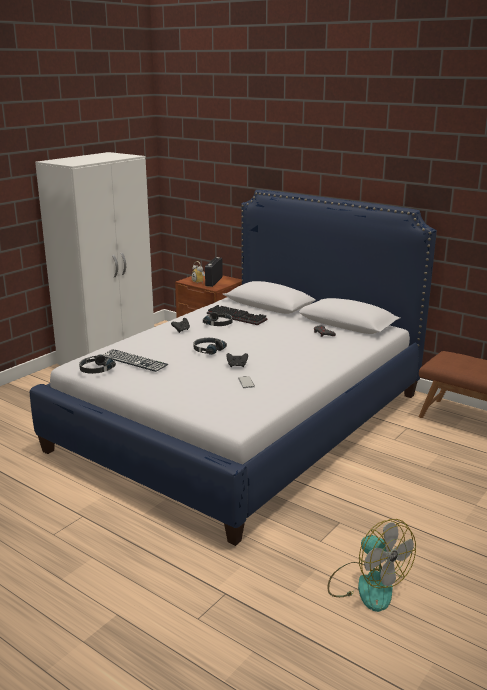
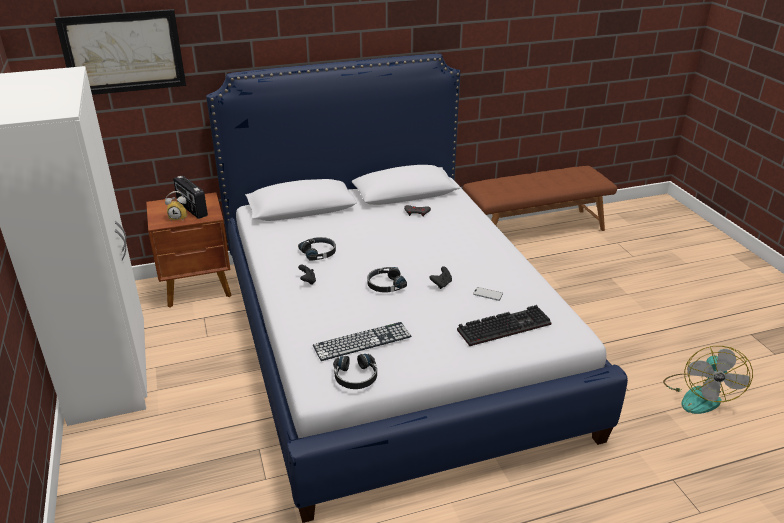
camera: 55 degrees left, 10 degrees up
keyboard [207,305,267,325] -> keyboard moved to [457,305,552,346]
fan [327,519,416,612] -> fan turned 105 degrees clockwise [663,346,753,414]
none -> picture [54,9,186,95]

